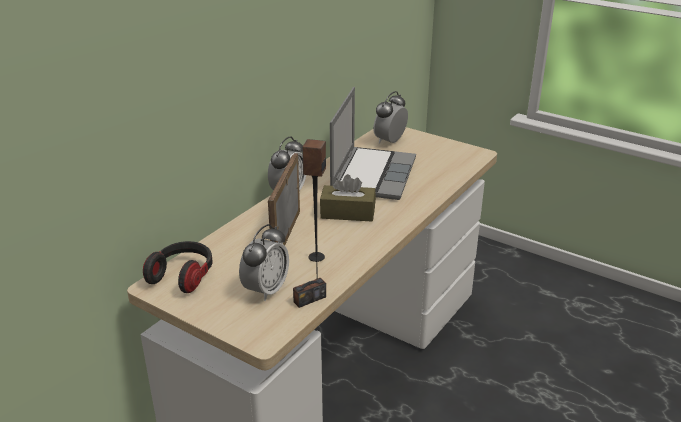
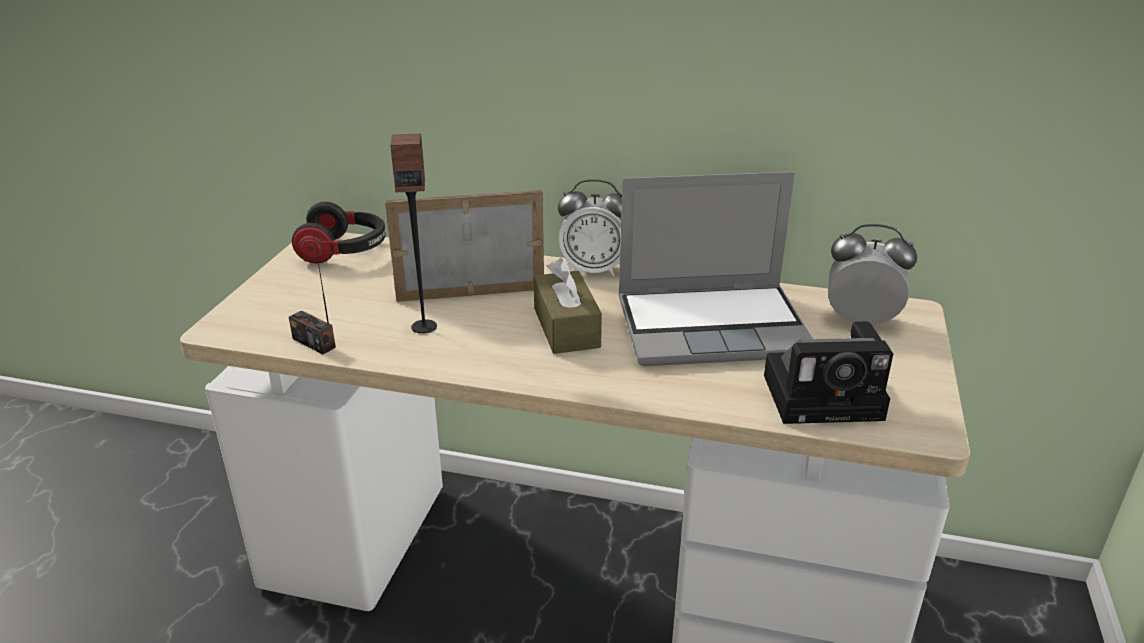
camera: 70 degrees right, 0 degrees up
alarm clock [239,224,289,301] -> none
none -> camera [764,321,893,424]

